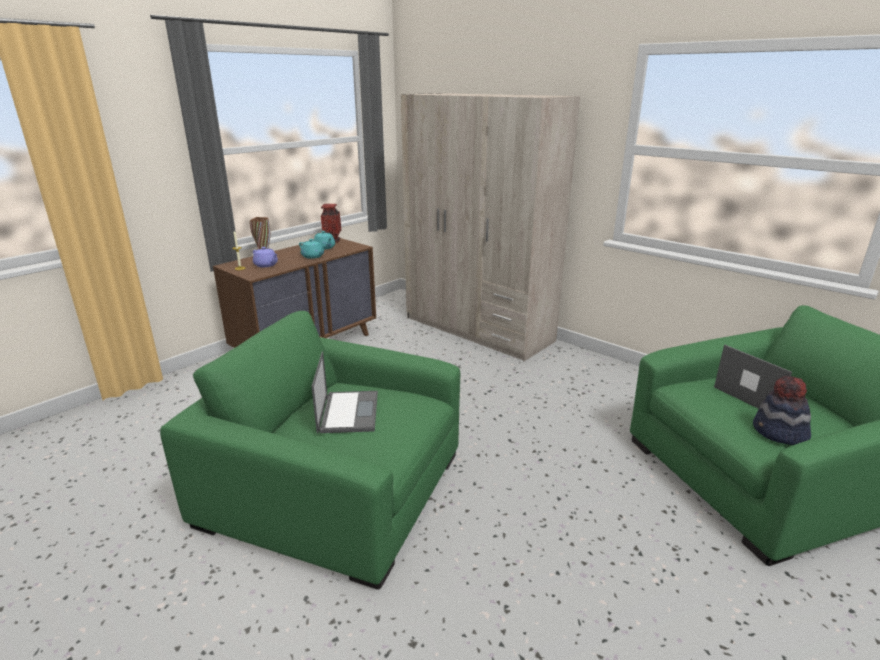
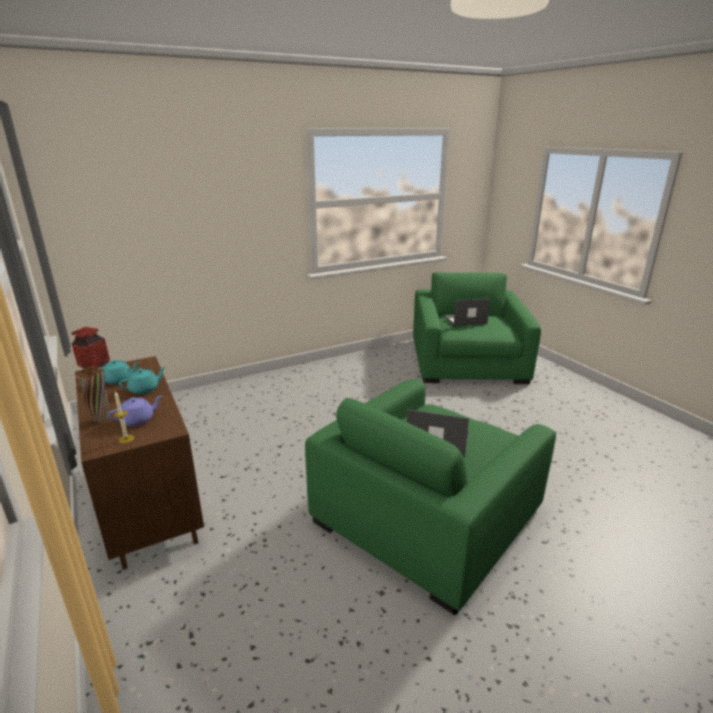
camera: 70 degrees left, 0 degrees up
beige wardrobe [401,93,580,361] -> none
hat [753,376,811,445] -> none

